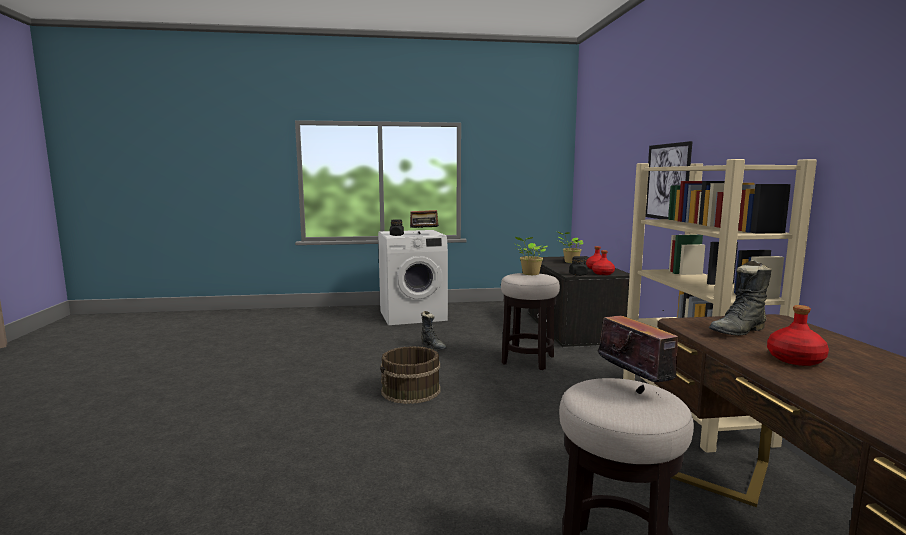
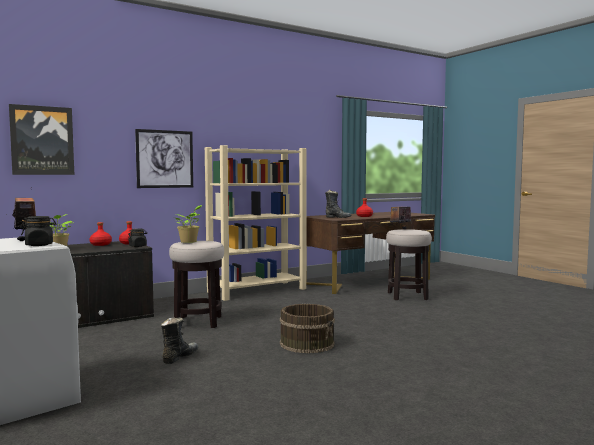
camera: 115 degrees left, 5 degrees down
none -> picture [9,104,74,175]

